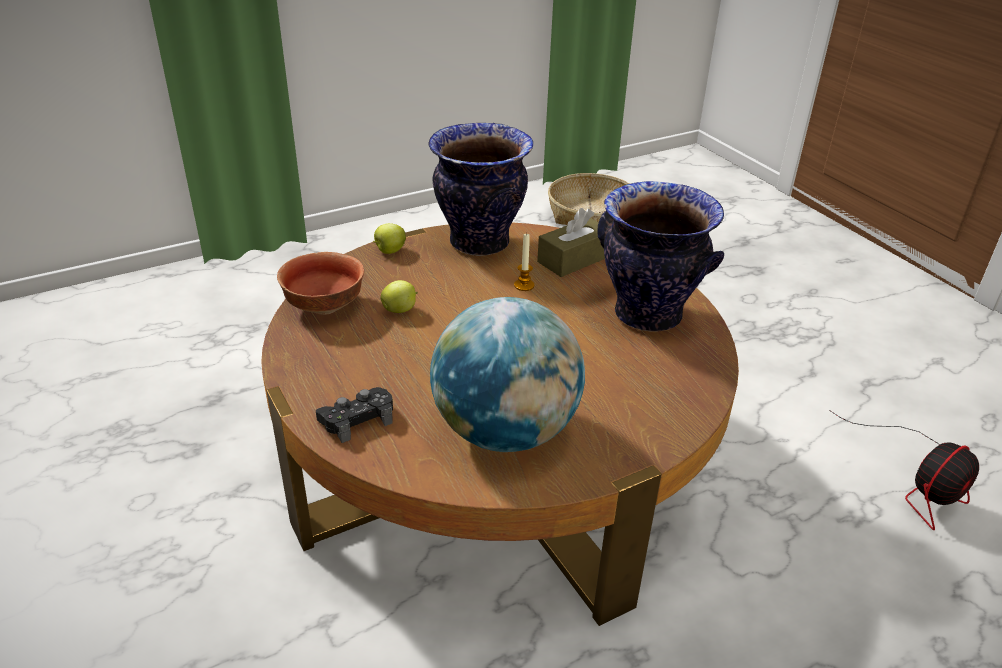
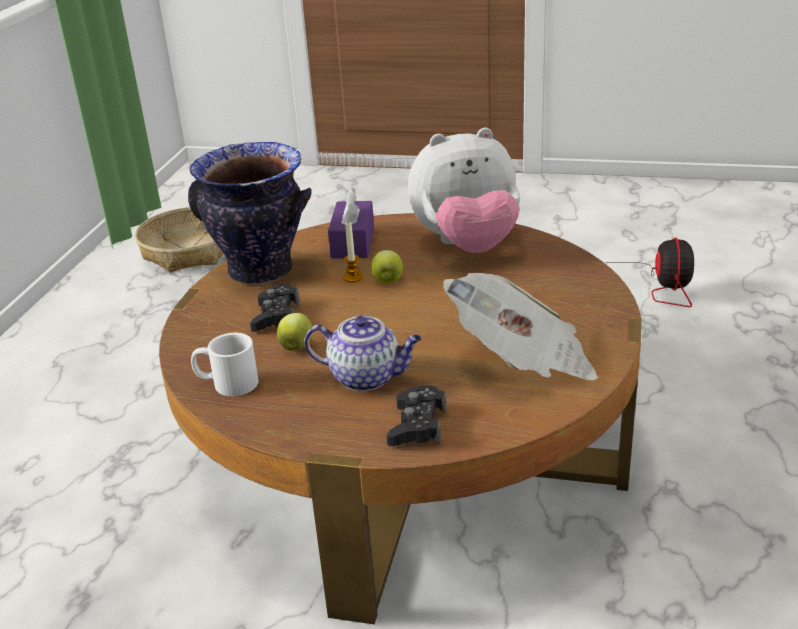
camera: 45 degrees left, 5 degrees down
bowl [277,252,364,315] -> white mug [191,333,259,396]
apple [373,223,406,254] -> apple moved to [371,250,403,283]
globe [430,297,585,452] -> newspaper [443,273,598,380]
brown tissue box [537,208,605,277] -> purple tissue box [328,188,374,259]
vase [597,181,724,332] -> plush toy [408,128,520,253]
none -> black game controller [250,284,300,332]
none -> teapot [304,316,422,391]

